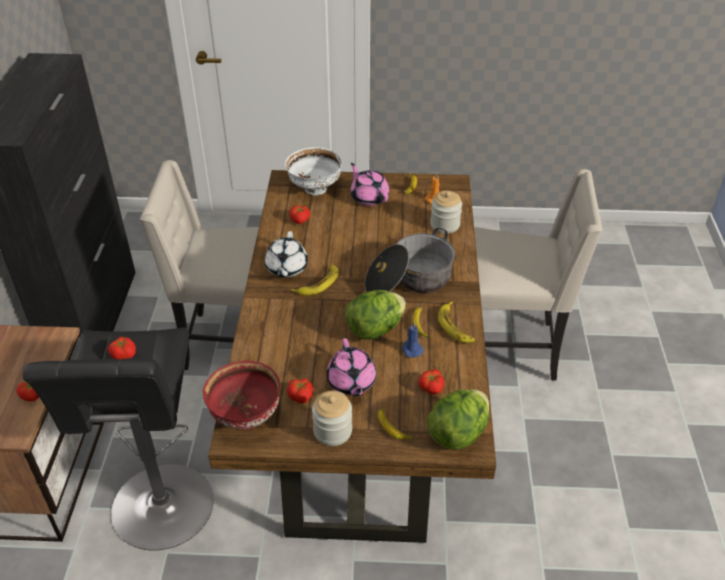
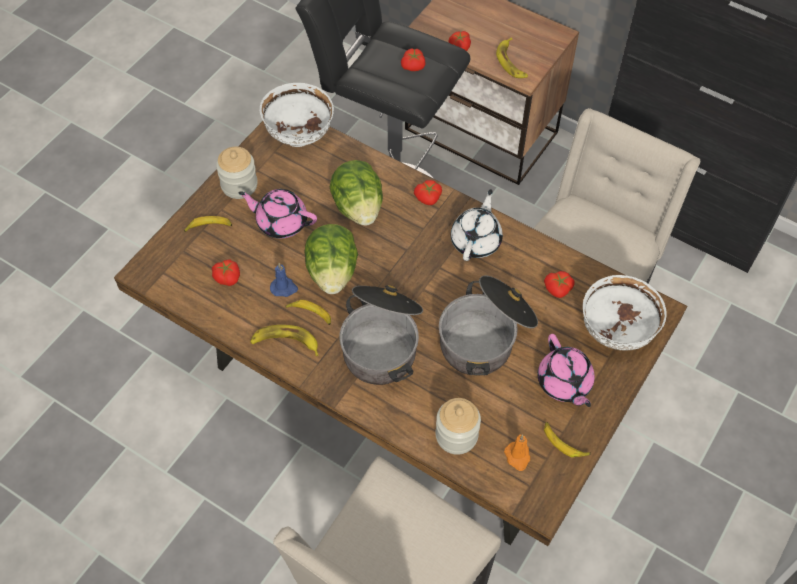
camera: 120 degrees right, 15 degrees up
red bowl [203,361,281,430] -> white bowl [260,83,334,147]
white teapot [265,231,308,277] -> white teapot turned 75 degrees clockwise [451,189,503,261]
tomato [287,379,313,403] -> tomato moved to [414,180,442,205]
banana [291,264,339,296] -> banana moved to [496,37,528,78]
pink teapot [350,163,389,206] -> pink teapot turned 75 degrees clockwise [538,334,595,407]
lettuce [427,389,489,450] -> lettuce moved to [330,160,383,226]
none -> cooking pot [439,275,538,376]

